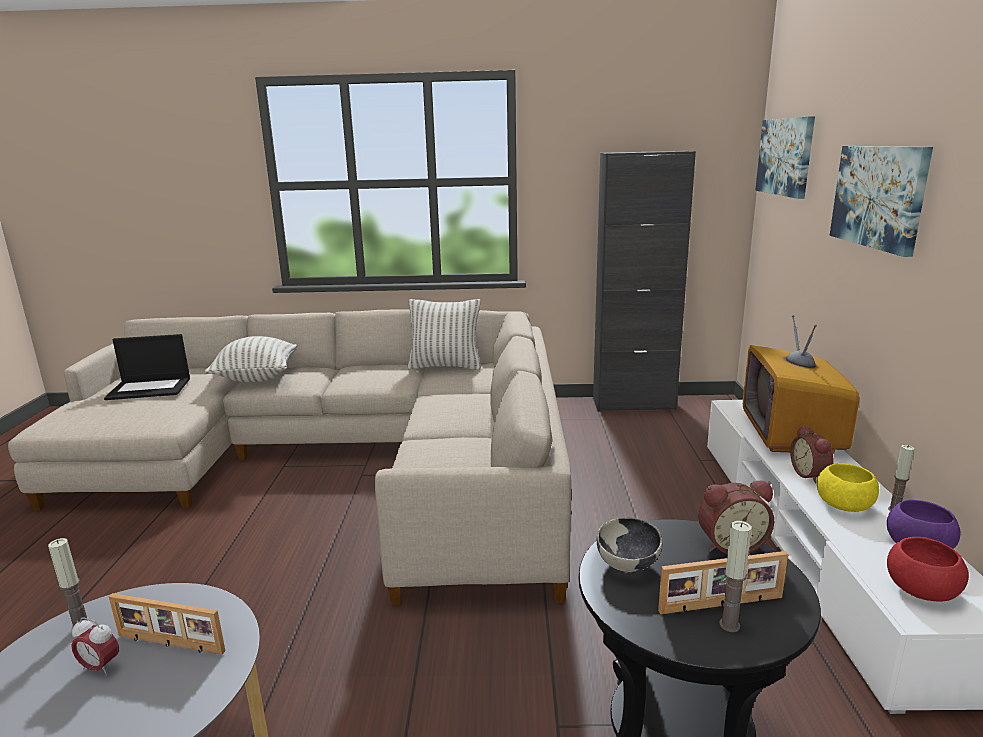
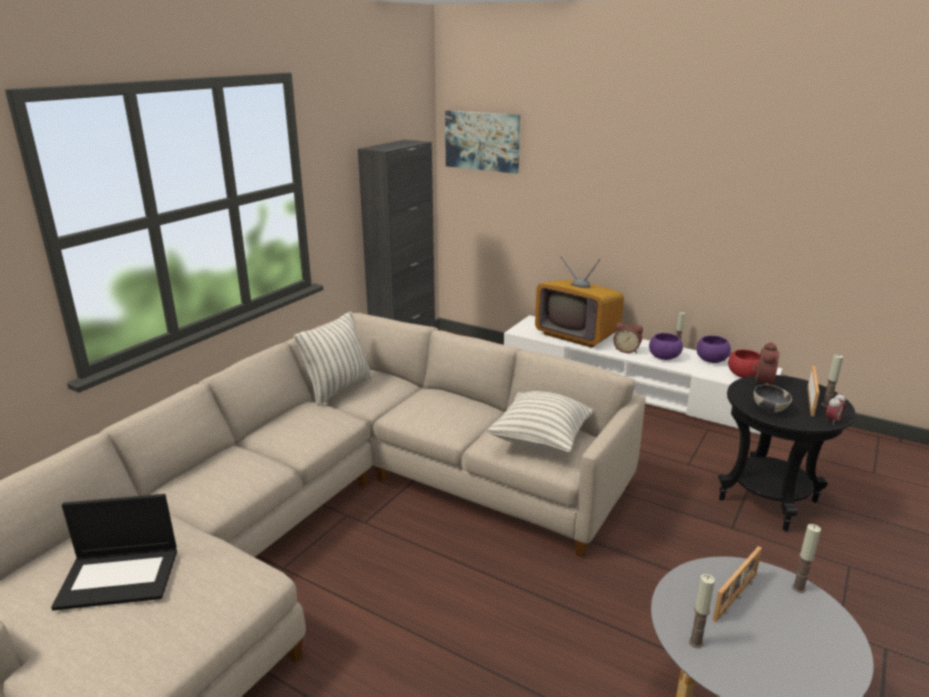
camera: 60 degrees left, 5 degrees up
alarm clock [71,617,119,676] -> alarm clock moved to [825,393,846,424]
laptop [104,334,190,400] -> laptop turned 60 degrees clockwise [51,494,177,611]
pillow [205,336,297,382] -> pillow moved to [487,391,594,452]
yellow bowl [817,463,879,512] -> purple bowl [649,333,683,360]
picture [829,146,933,257] -> none
none -> candle [792,524,821,593]

